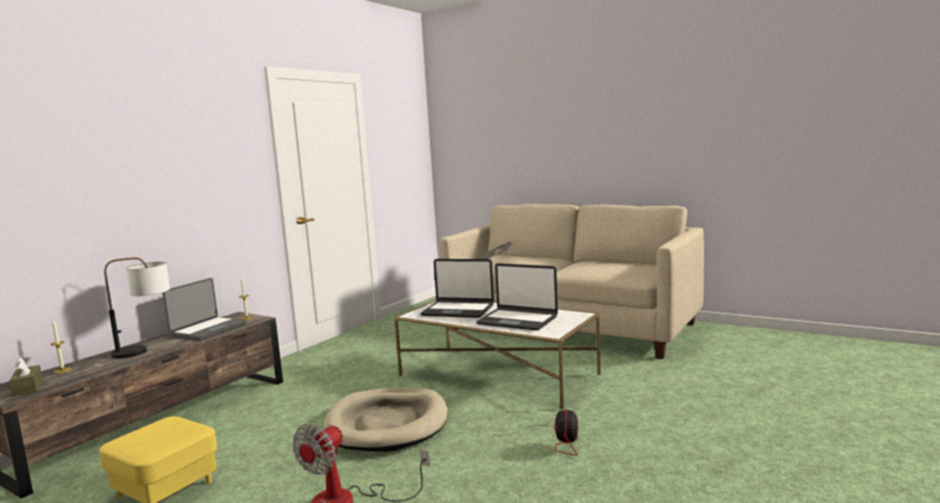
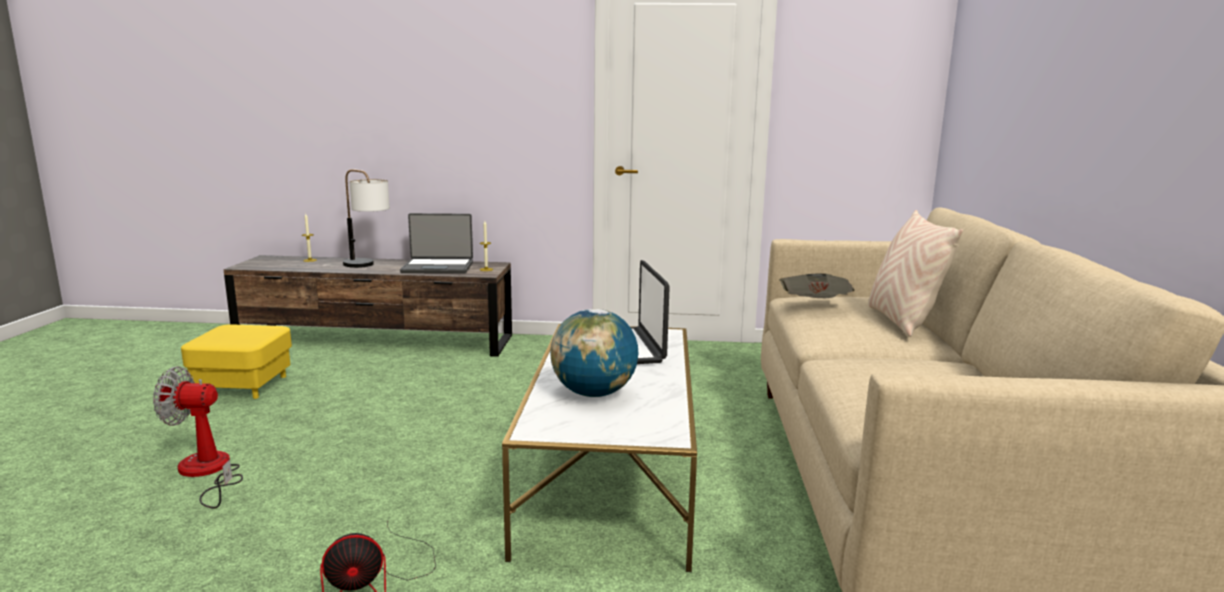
camera: 60 degrees right, 5 degrees up
brown tissue box [9,358,43,396] -> none
beige dog bed [323,387,448,452] -> none
laptop [476,263,558,331] -> globe [550,309,639,397]
none -> beige pillow [868,210,963,337]

